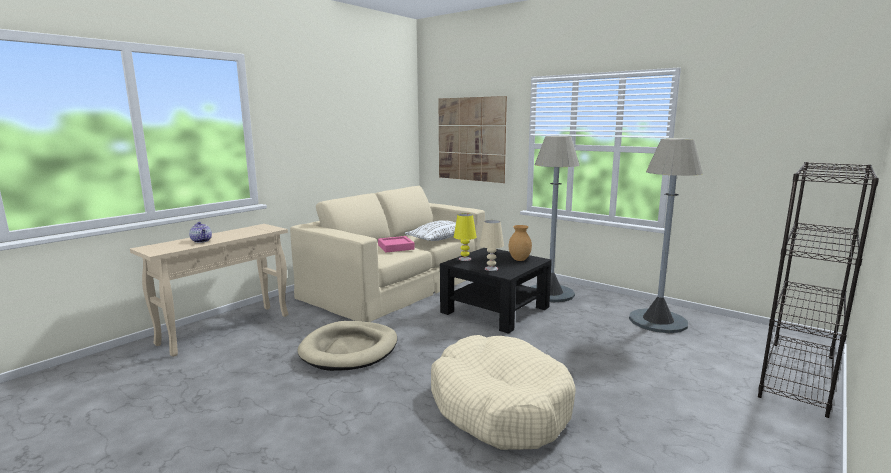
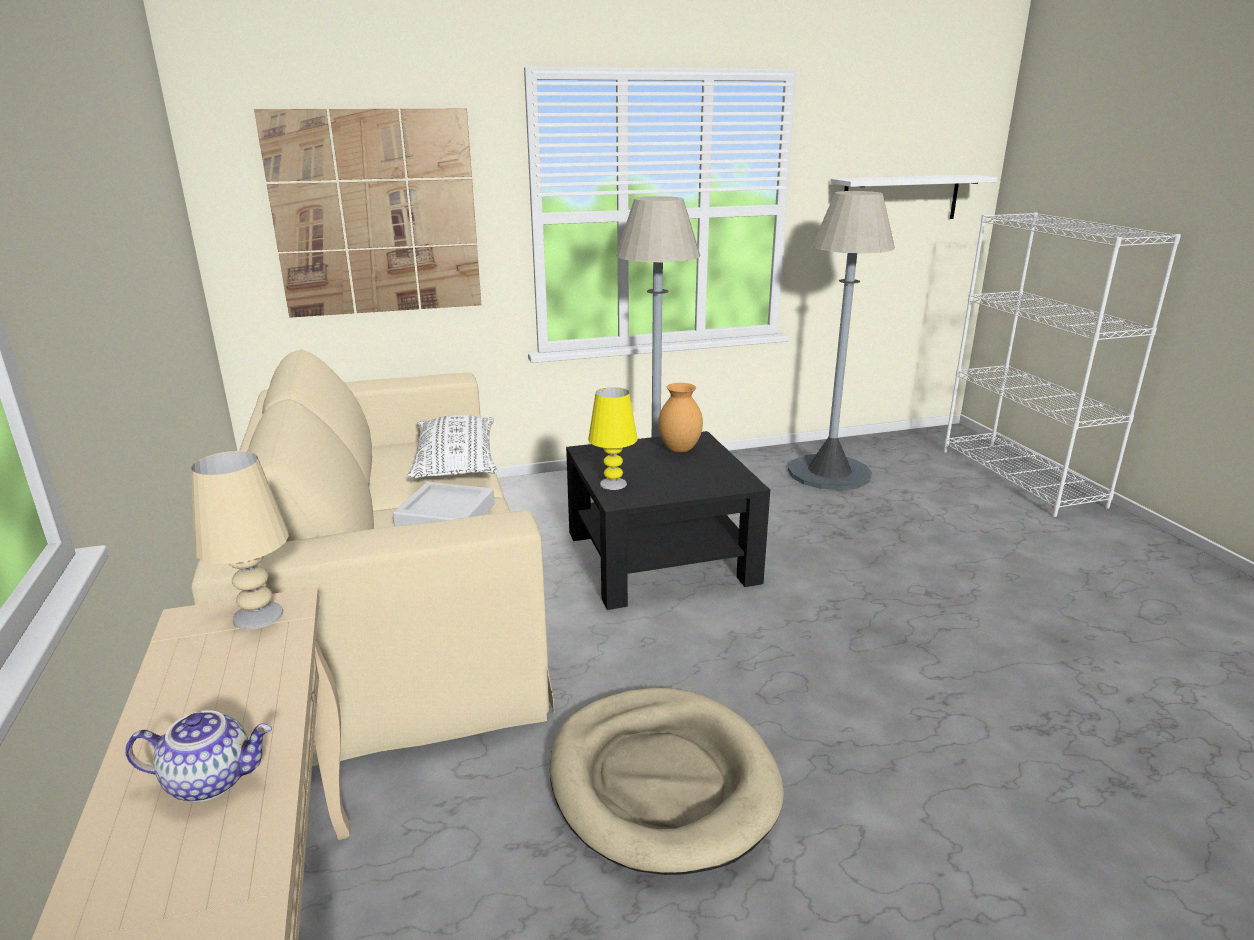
camera: 55 degrees left, 10 degrees up
pink tray [378,236,415,252] -> grey tray [393,482,494,526]
beige dog bed [431,335,576,450] -> none
beige table lamp [480,220,504,271] -> beige table lamp moved to [191,451,289,630]
black bookcase [758,162,879,418] -> white bookcase [944,212,1181,517]
none -> white shelf [830,175,998,219]

